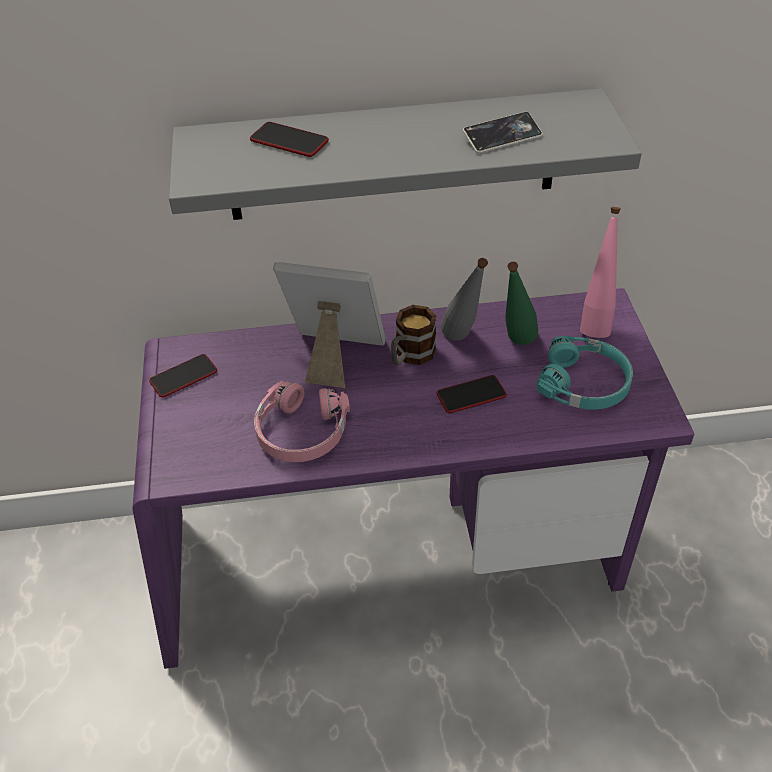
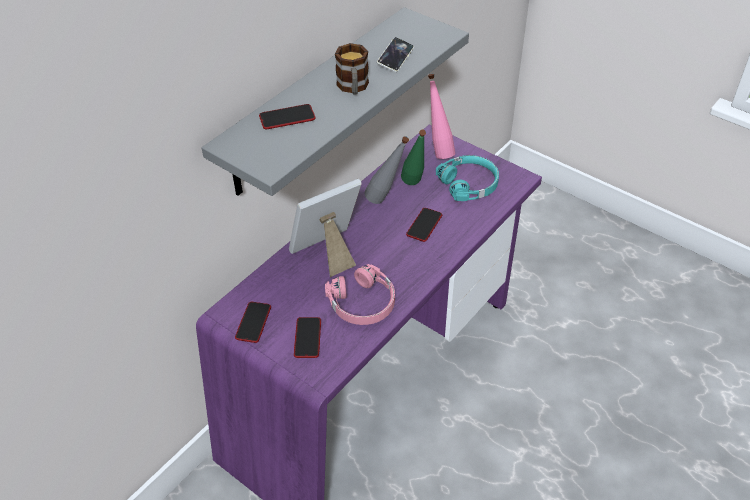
camera: 45 degrees left, 0 degrees up
mug [391,305,436,365] -> mug moved to [335,43,369,95]
none -> phone [294,317,321,358]

